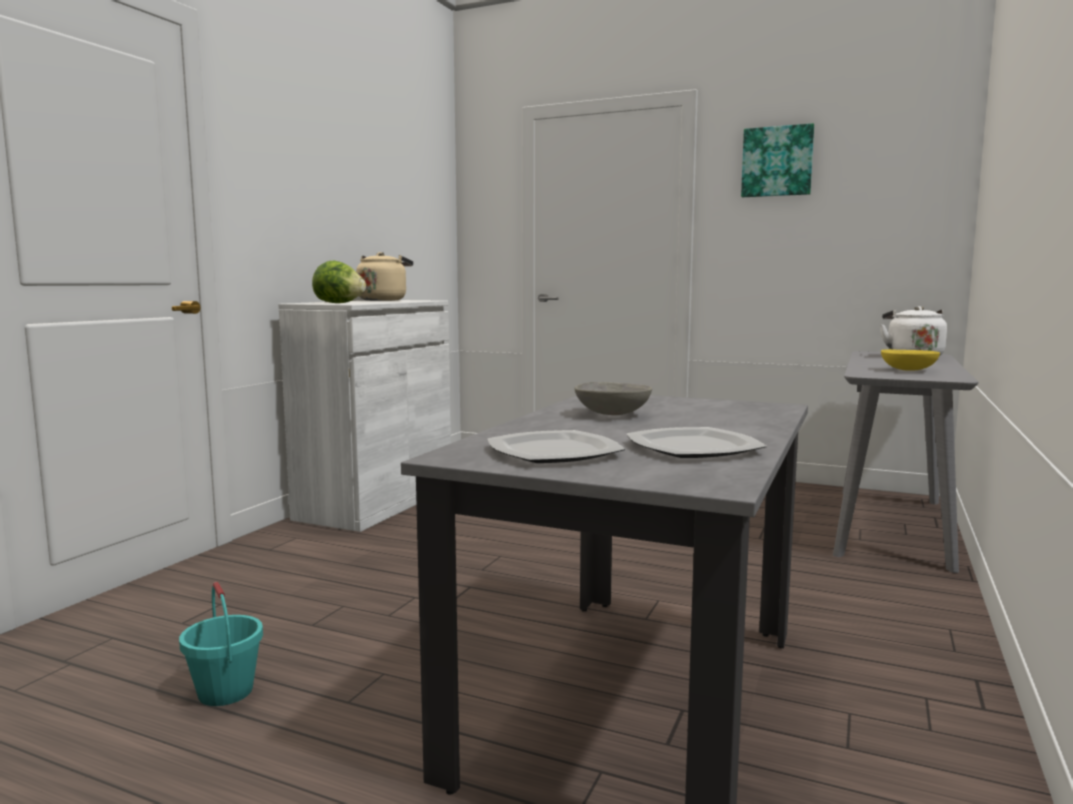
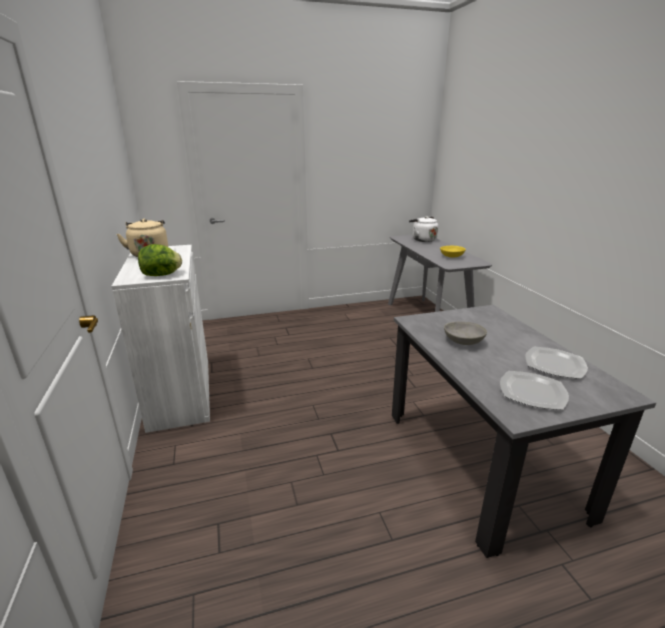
camera: 40 degrees left, 15 degrees up
turquoise bucket [179,582,263,706] -> none
picture [741,123,814,197] -> none

